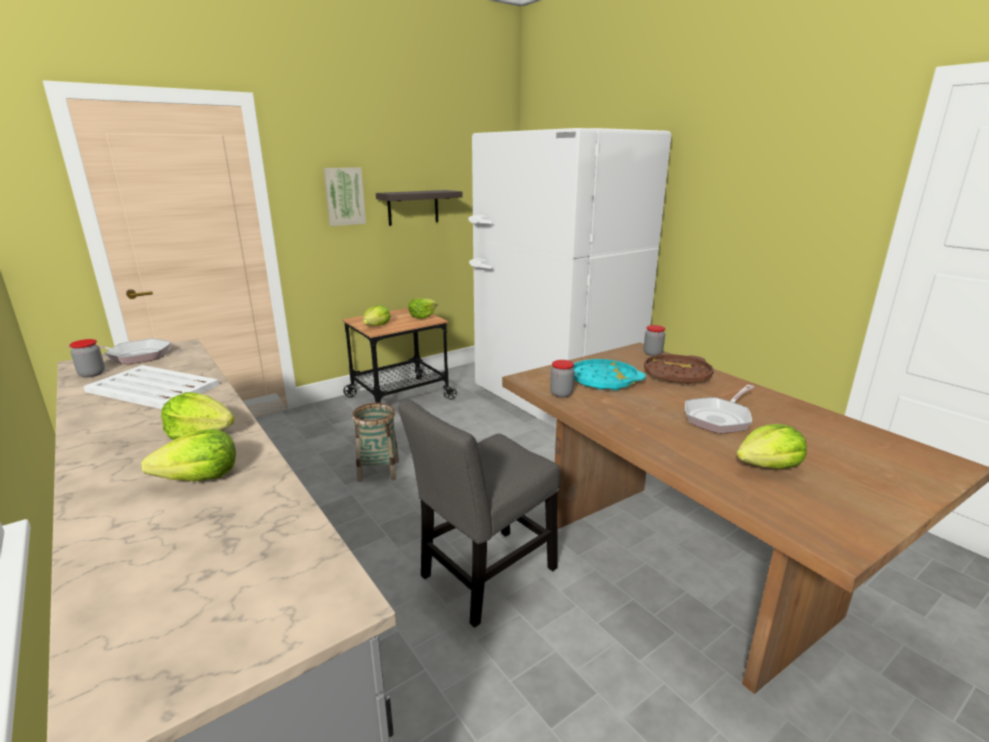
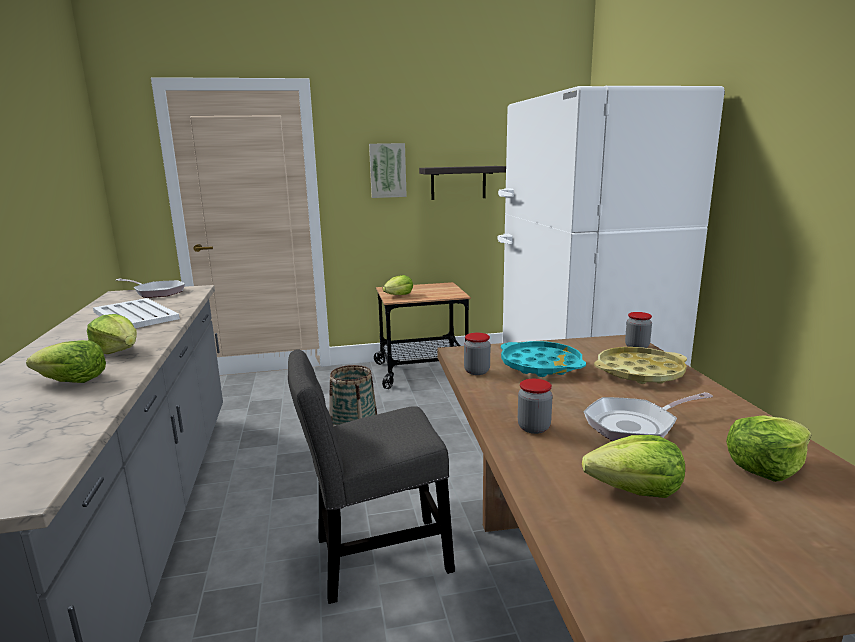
camera: 25 degrees right, 5 degrees down
jar [69,339,105,378] -> jar moved to [518,379,553,434]
lettuce [408,298,437,319] -> lettuce moved to [726,415,811,482]
brown tray [644,354,714,384] -> yellow tray [594,347,687,384]

